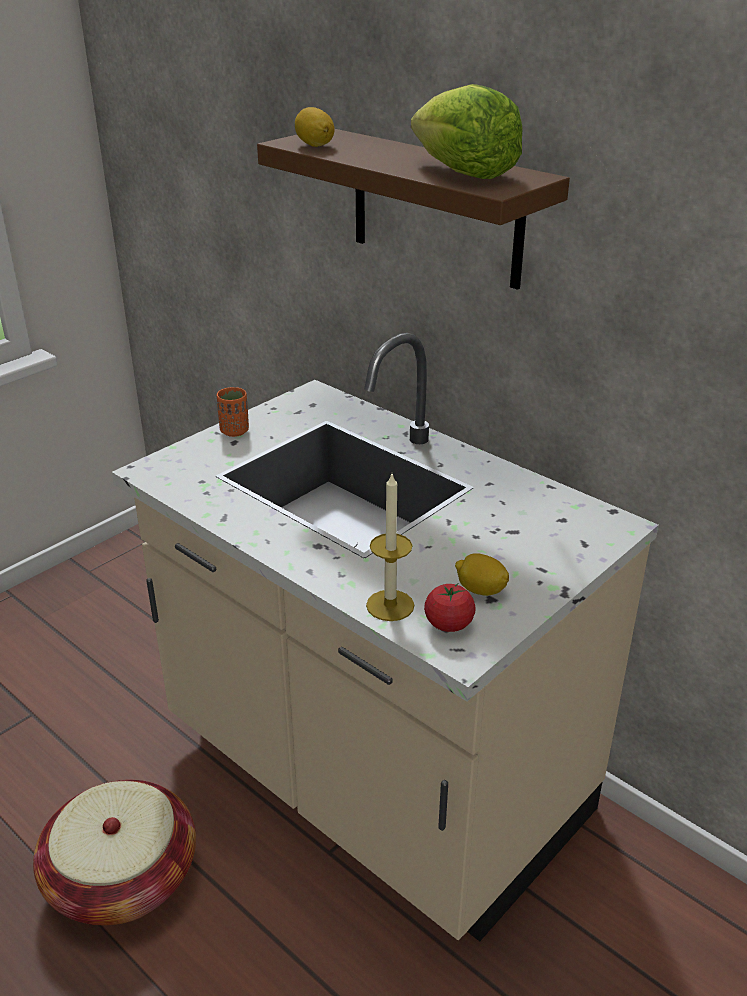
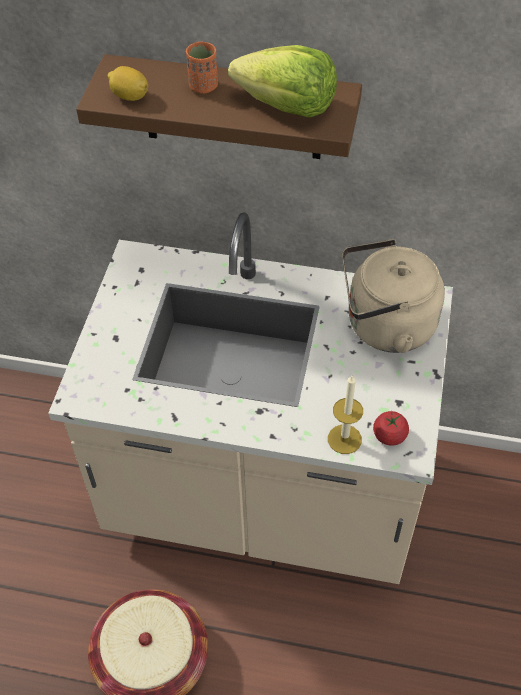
camera: 30 degrees left, 20 degrees up
orange cup [217,387,249,437] -> orange cup moved to [186,42,218,94]
lemon [455,553,509,596] -> none
none -> beige kettle [342,239,445,353]

